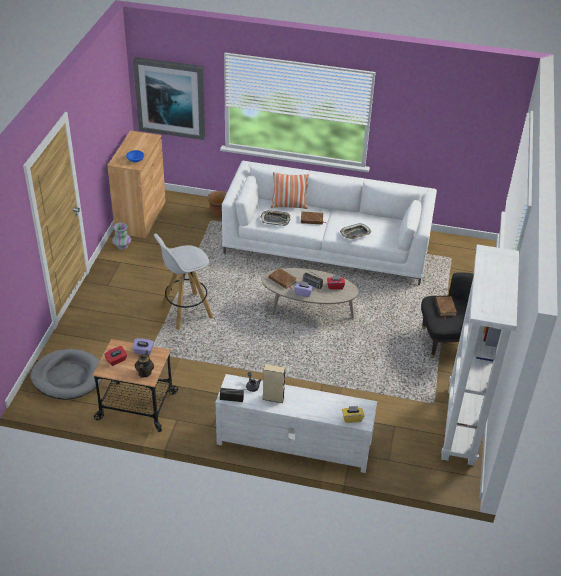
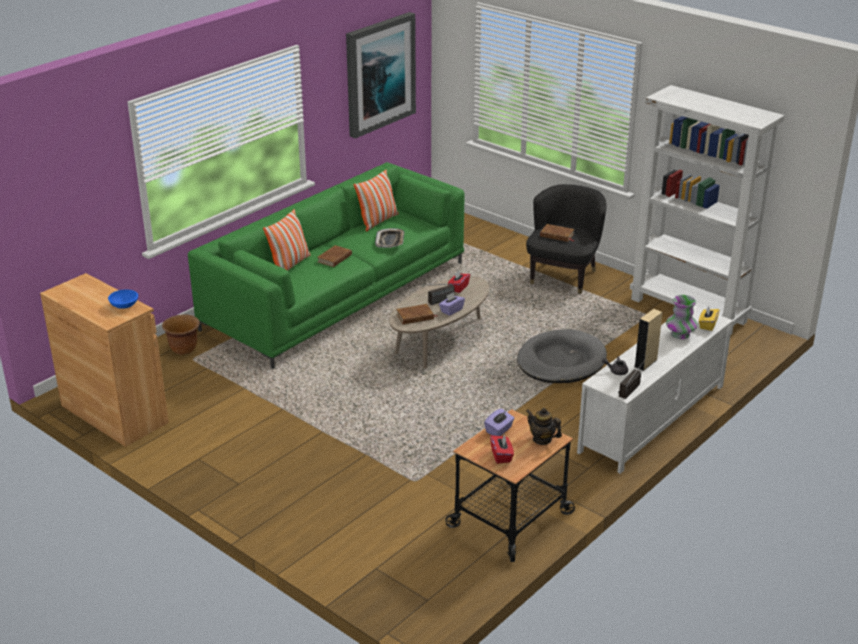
camera: 60 degrees left, 10 degrees down
grey dog bed [30,349,102,400] -> grey dog bed moved to [517,329,607,383]
vase [112,223,131,249] -> vase moved to [666,295,698,339]
picture [133,57,205,140] -> picture moved to [346,12,416,138]
white stool [154,233,213,330] -> none
white sofa [222,161,437,285] -> green sofa [188,162,464,369]
tray [261,210,291,226] -> none
none -> pillow [354,170,399,231]

